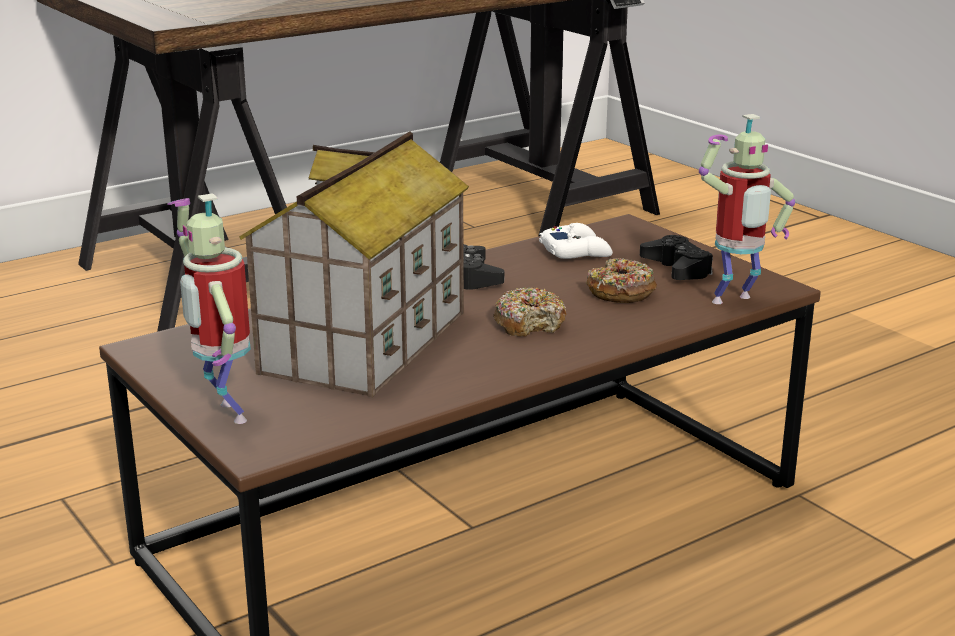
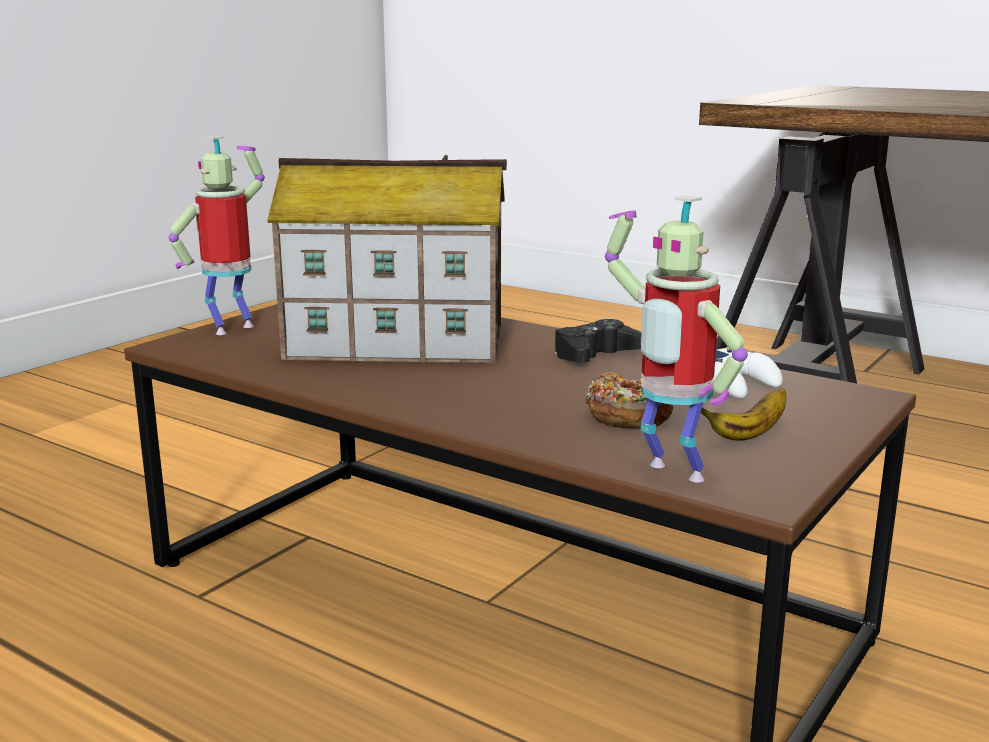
camera: 70 degrees right, 5 degrees down
donut [493,287,566,337] -> none
black game controller [640,235,713,280] -> banana [701,388,786,441]

